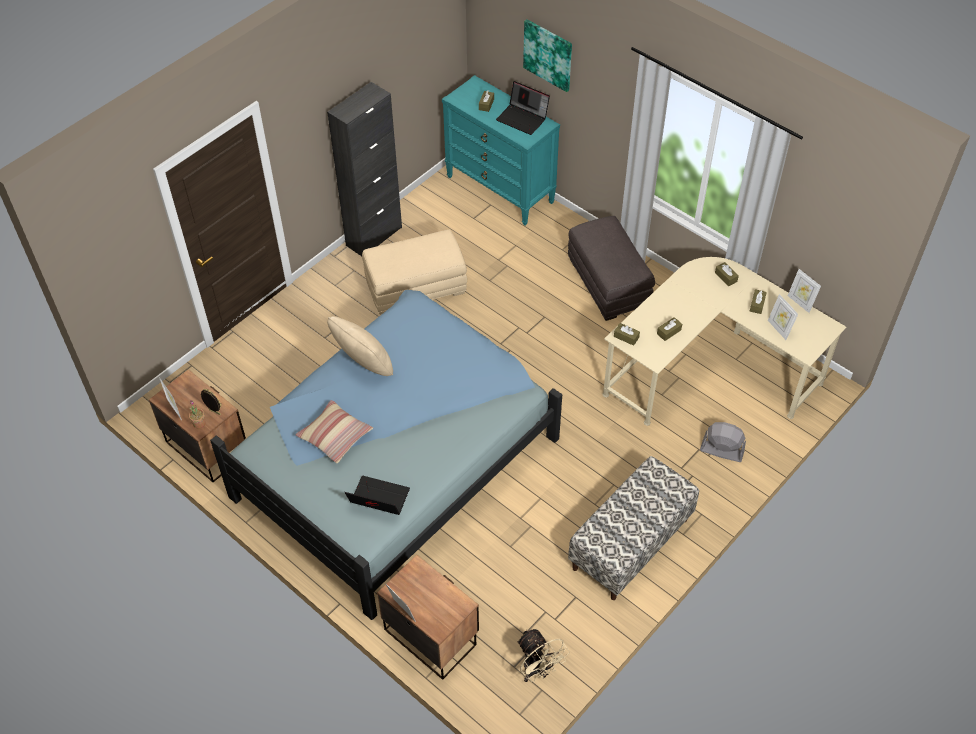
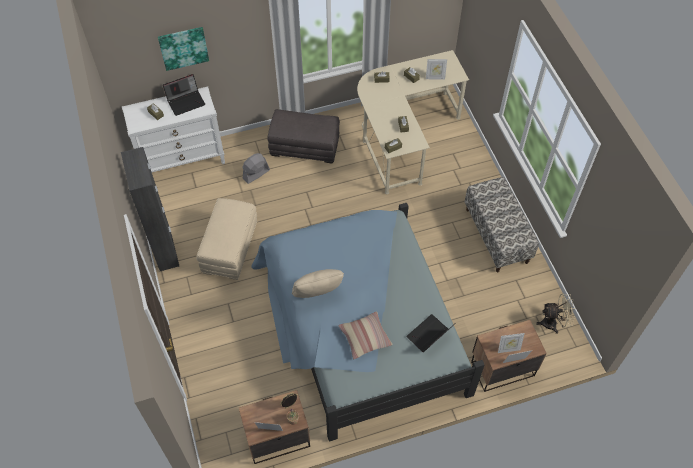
camera: 60 degrees left, 5 degrees up
turquoise dresser [442,75,560,225] -> white dresser [122,86,225,172]
grey fan [700,422,746,462] -> grey fan moved to [243,153,270,184]
picture frame [788,269,821,313] -> picture frame moved to [498,333,525,353]

